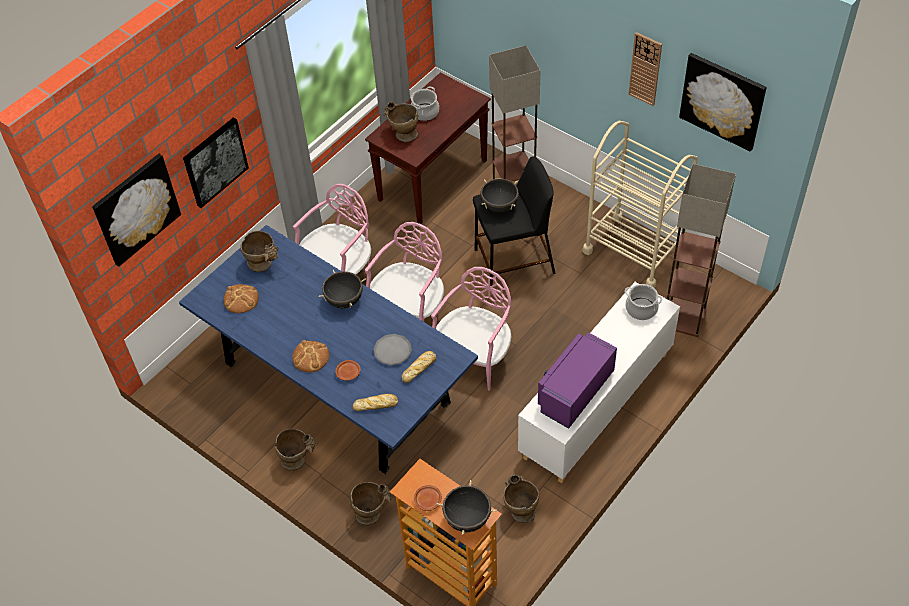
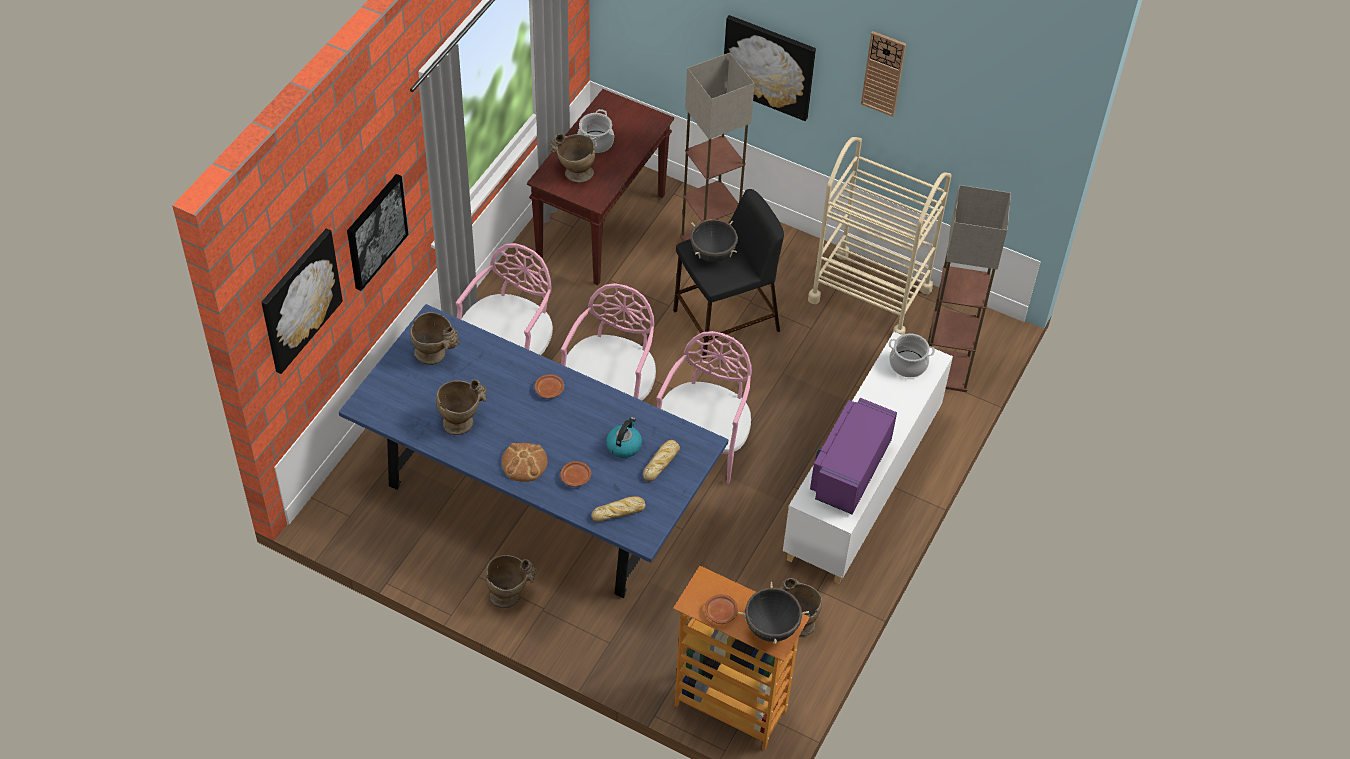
camera: 15 degrees left, 0 degrees up
bread [223,284,259,313] -> none
black cooking pot [319,270,366,308] -> brown plate [535,374,564,399]
beige vase [350,482,392,525] -> beige vase moved to [436,379,487,435]
grey plate [373,334,412,365] -> kettle [606,417,642,458]
picture [679,53,767,152] -> picture moved to [724,15,816,121]

